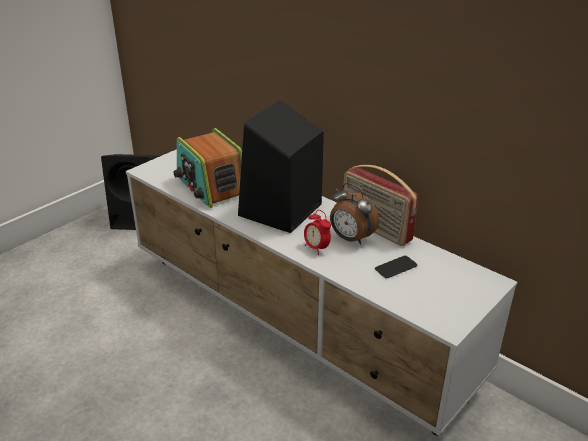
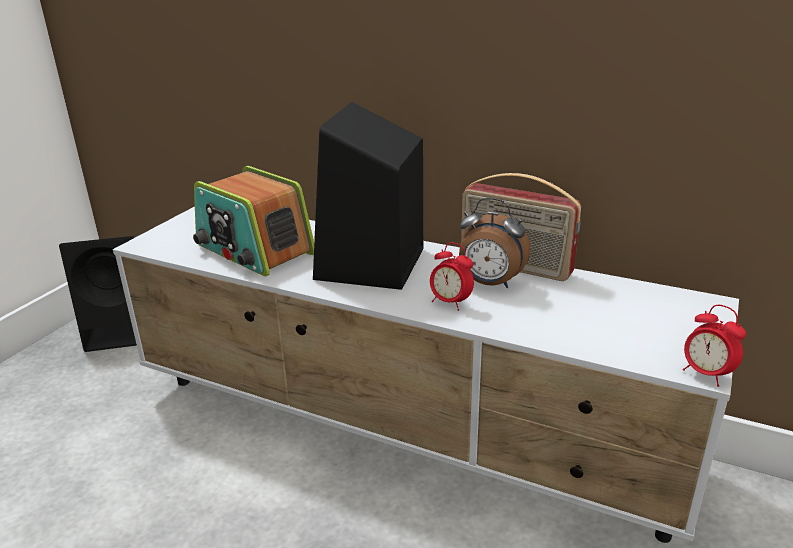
camera: 15 degrees left, 5 degrees down
phone [375,256,417,278] -> none
none -> alarm clock [683,305,746,387]

